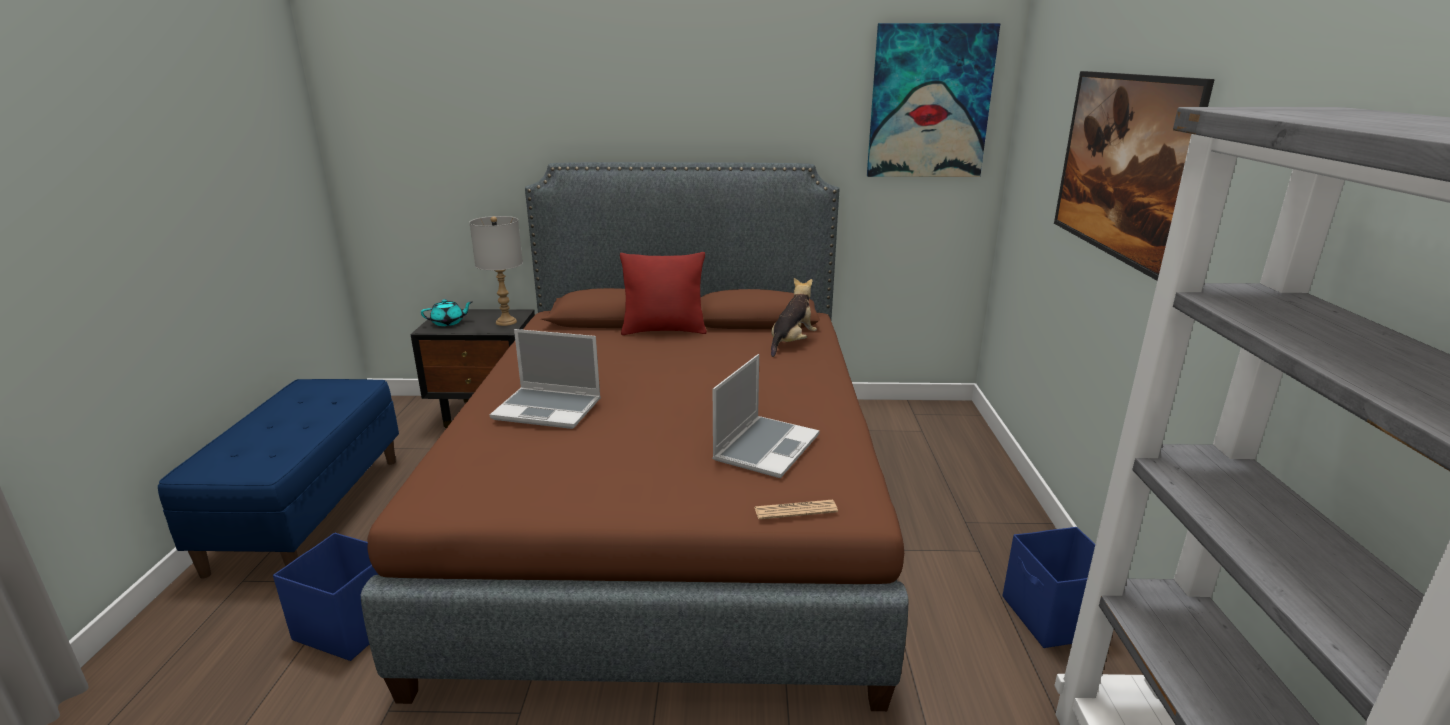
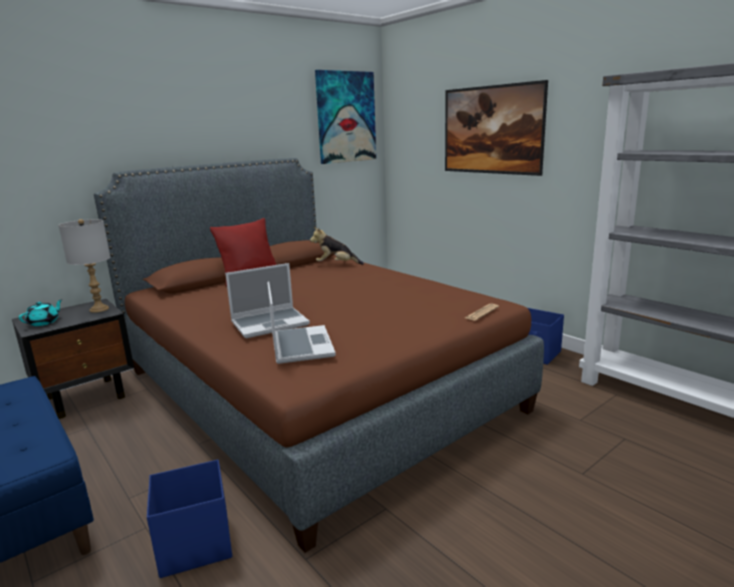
camera: 40 degrees left, 5 degrees down
laptop [712,354,820,478] -> laptop moved to [267,281,336,364]
plush toy [771,278,817,357] -> plush toy turned 75 degrees counterclockwise [310,227,364,265]

